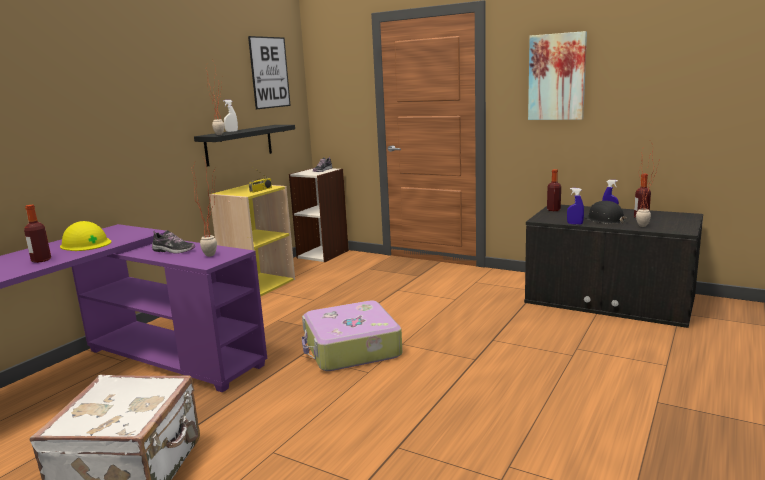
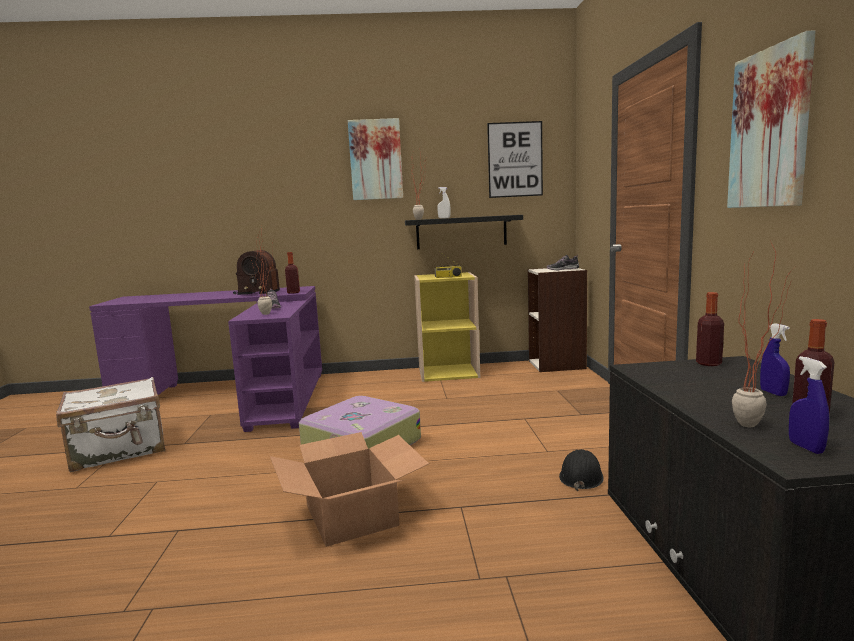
camera: 55 degrees right, 5 degrees down
bottle [24,205,51,263] -> bottle moved to [285,252,300,294]
yellow hard hat [60,221,111,251] -> radio [233,250,280,295]
blue spray bottle [567,188,584,225] -> blue spray bottle moved to [789,356,829,454]
black hard hat [584,201,627,224] -> black hard hat moved to [559,449,603,491]
none -> cardboard box [270,432,429,547]
none -> picture [348,118,403,200]

